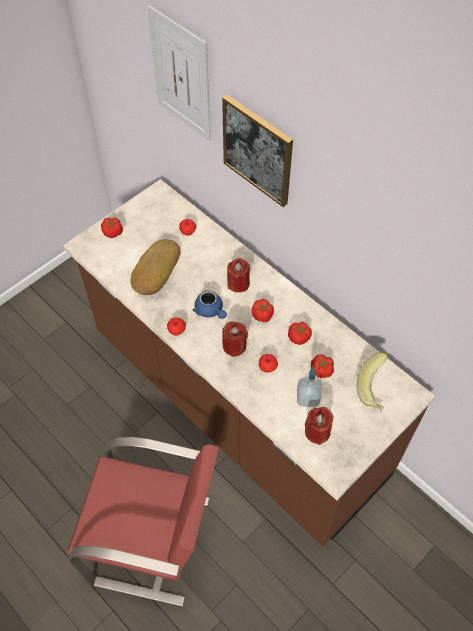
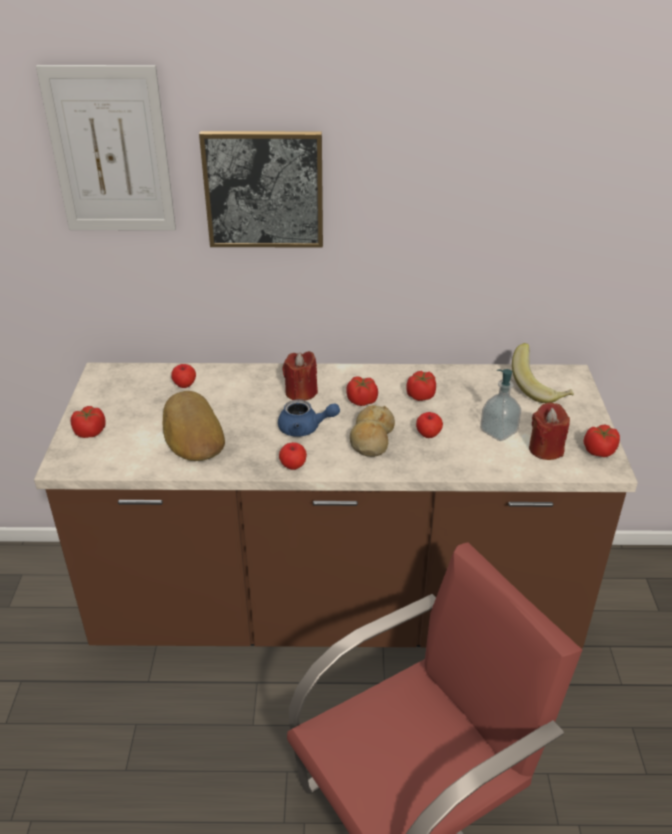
camera: 45 degrees left, 20 degrees down
red candle [222,321,248,357] -> bread [350,405,395,457]
tomato [311,354,334,378] -> tomato moved to [584,424,620,457]

